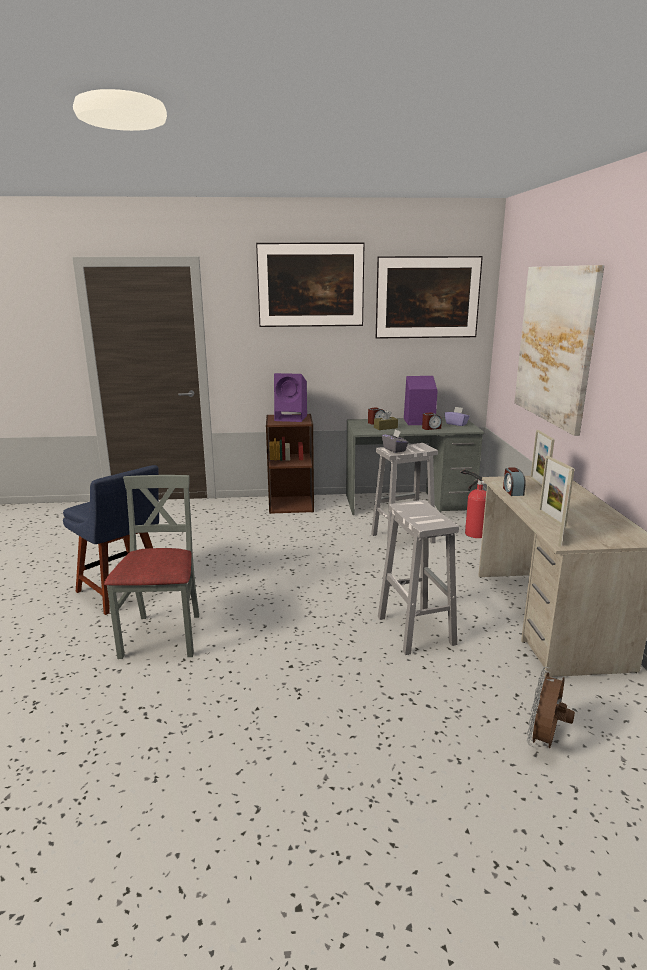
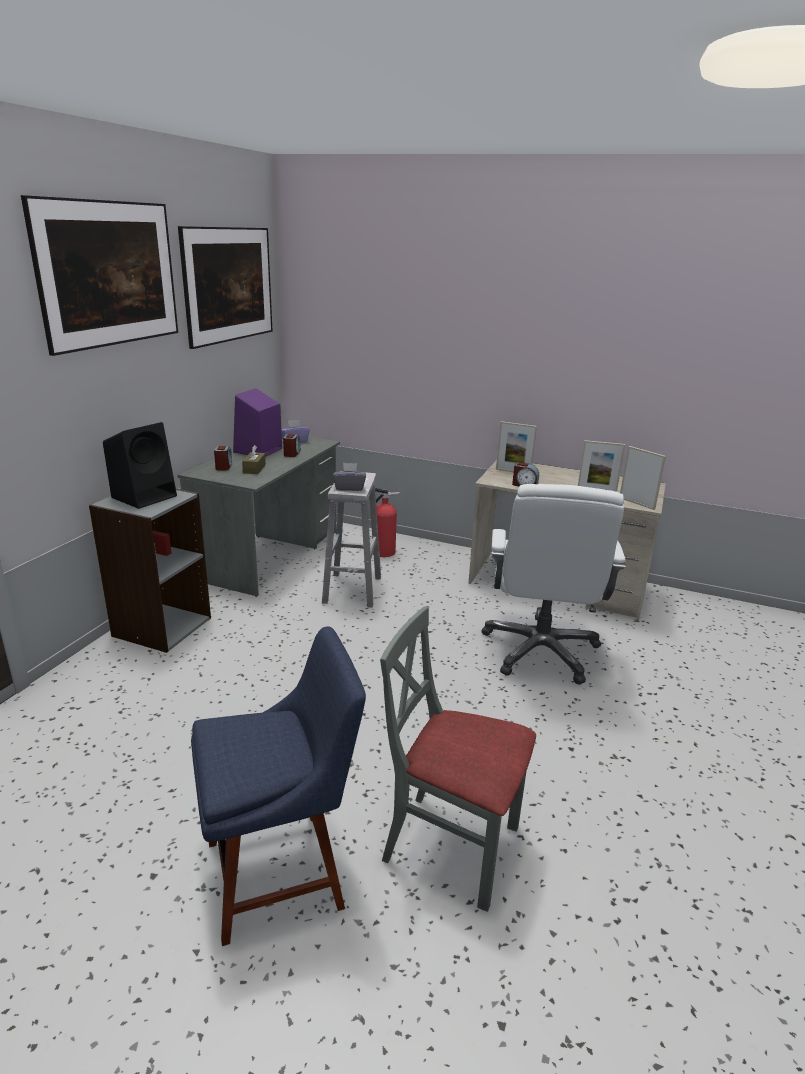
camera: 65 degrees left, 5 degrees up
brown bookcase [266,414,314,514] -> grey bookcase [89,489,211,653]
purple speaker [274,373,307,422] -> black speaker [103,422,177,509]
white stool [378,500,459,655] -> white office chair [482,484,626,684]
picture [514,265,604,436] -> none
brown fan [527,667,575,749] -> none

